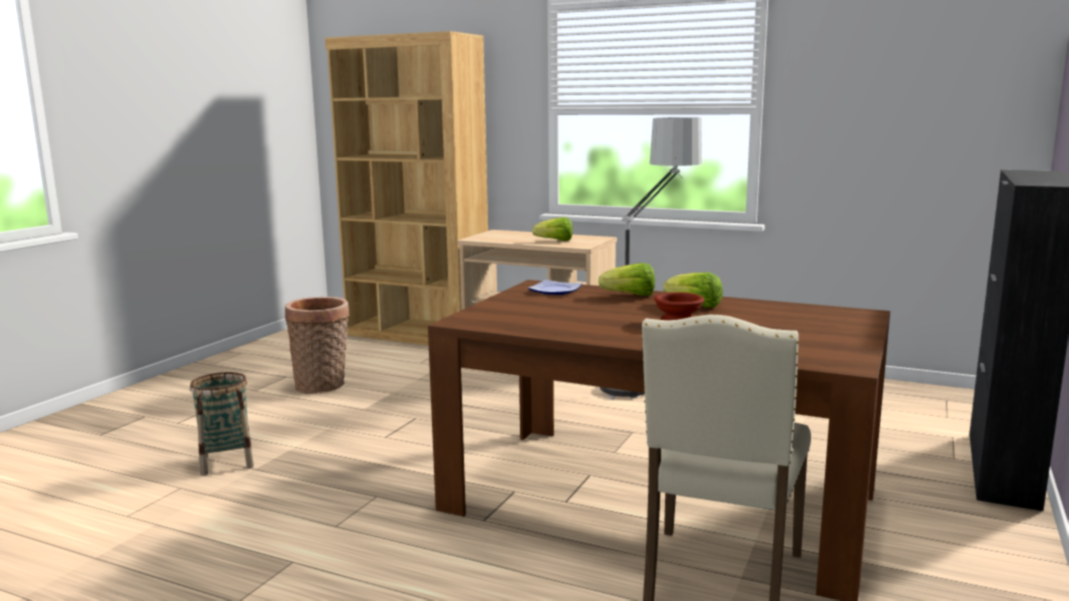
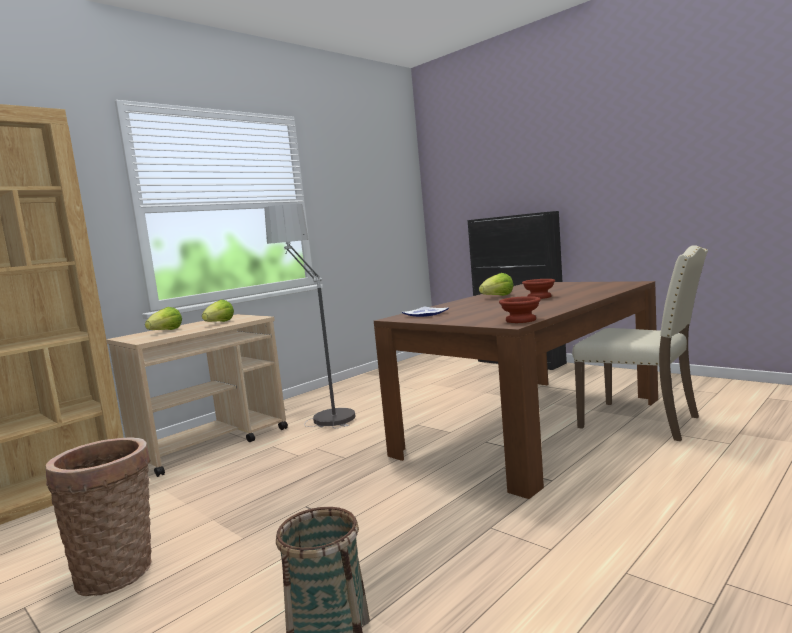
camera: 70 degrees left, 5 degrees down
lettuce [598,263,655,296] -> lettuce moved to [145,307,182,330]
none -> brown bowl [499,296,541,323]

